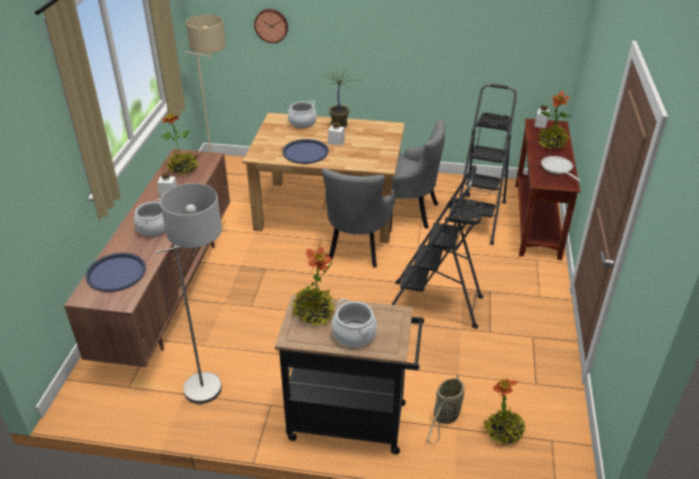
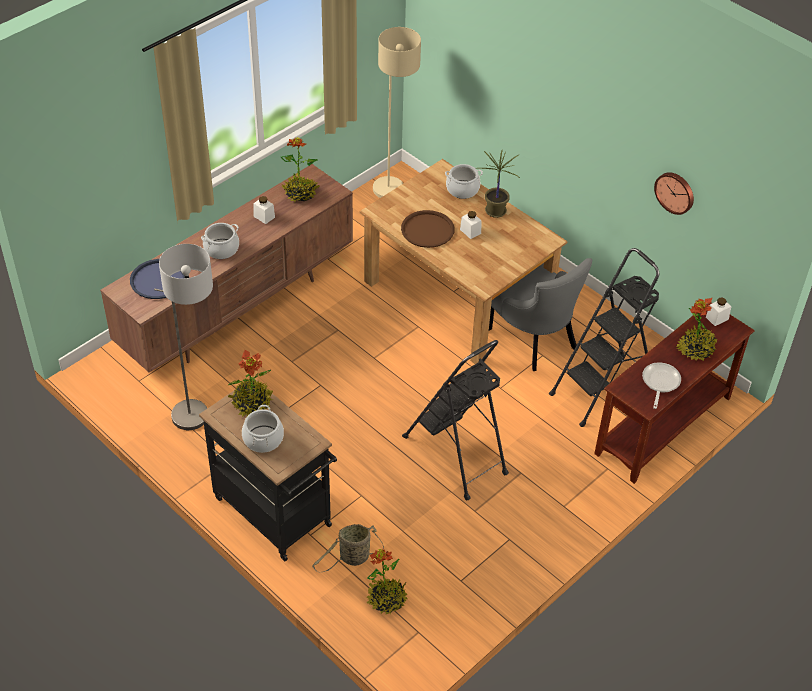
camera: 35 degrees right, 10 degrees up
wall clock [254,9,288,43] -> wall clock moved to [654,172,694,215]
blue tray [282,139,329,164] -> brown tray [401,210,455,248]
grey chair [322,169,396,268] -> none

